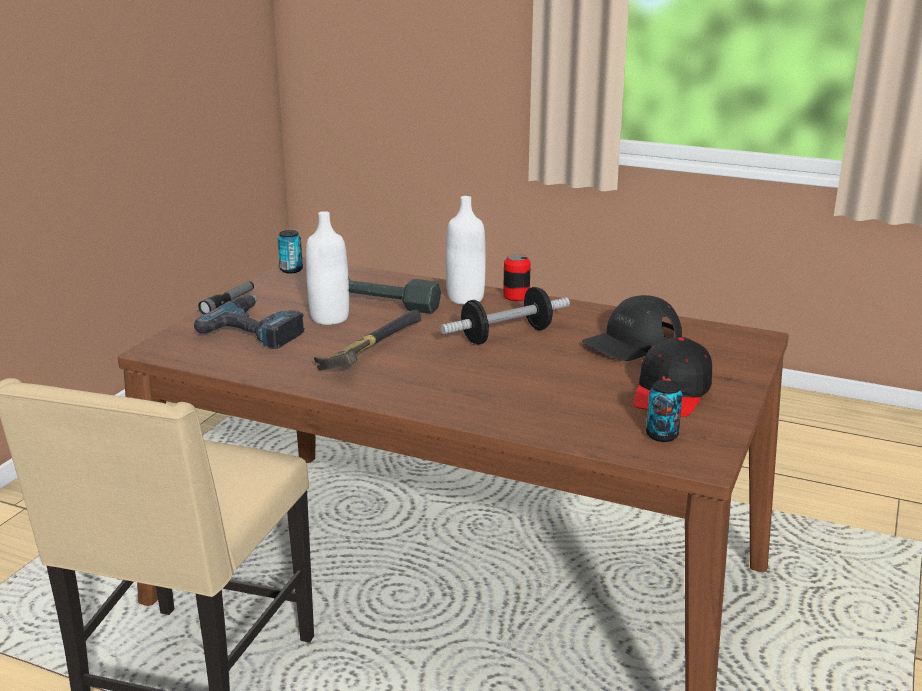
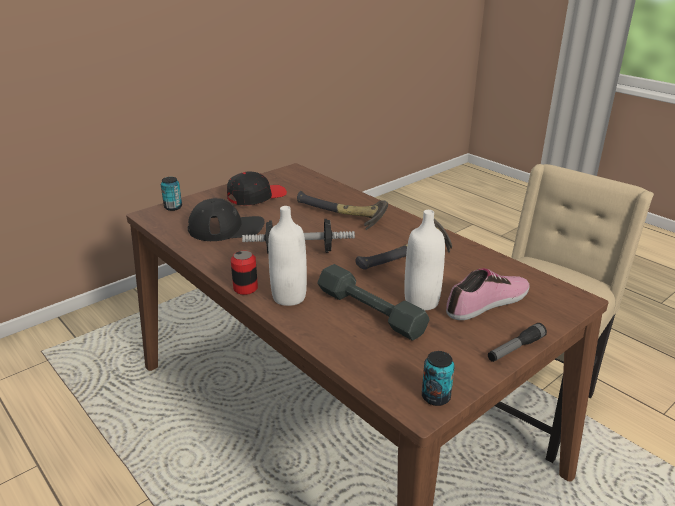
camera: 155 degrees left, 5 degrees up
power drill [194,295,305,349] -> shoe [446,268,529,320]
can [646,380,683,442] -> can moved to [161,177,182,211]
none -> hammer [297,191,388,230]

